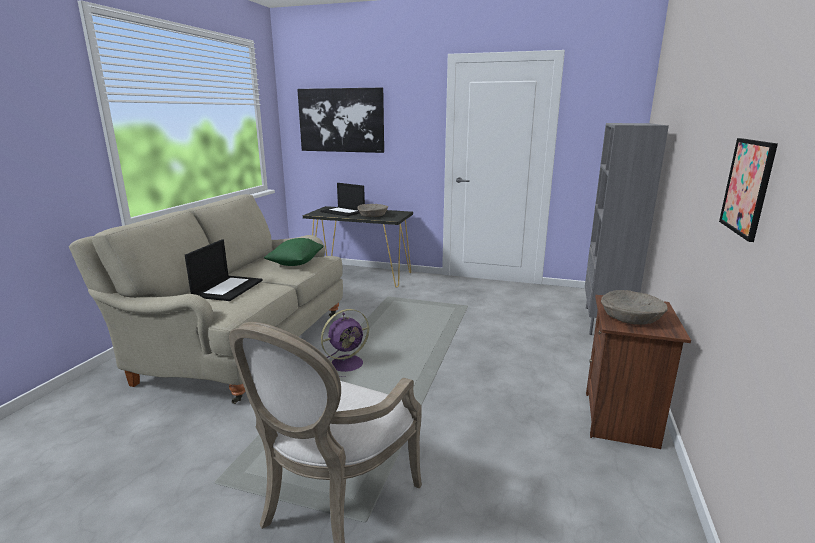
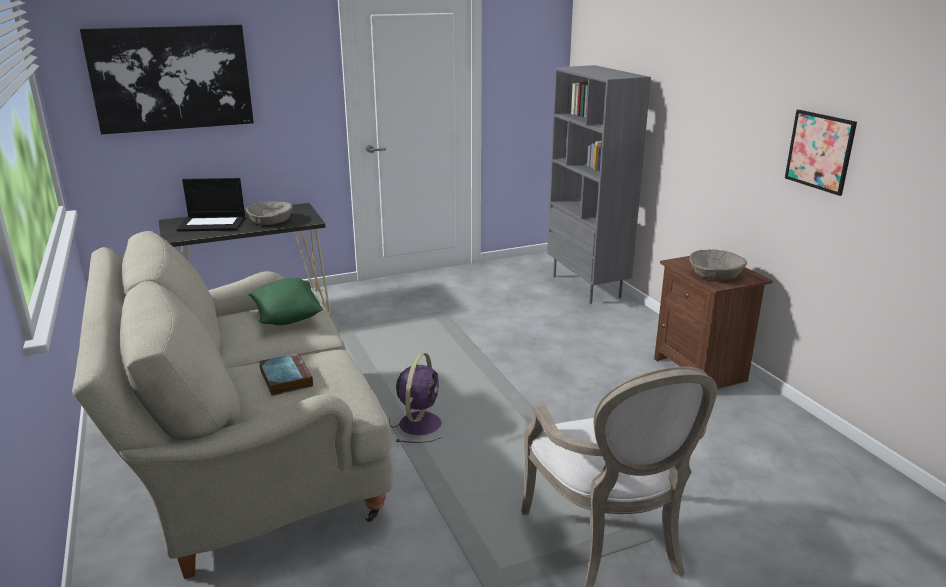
camera: 40 degrees left, 5 degrees up
laptop [185,239,263,301] -> book [259,353,313,396]

